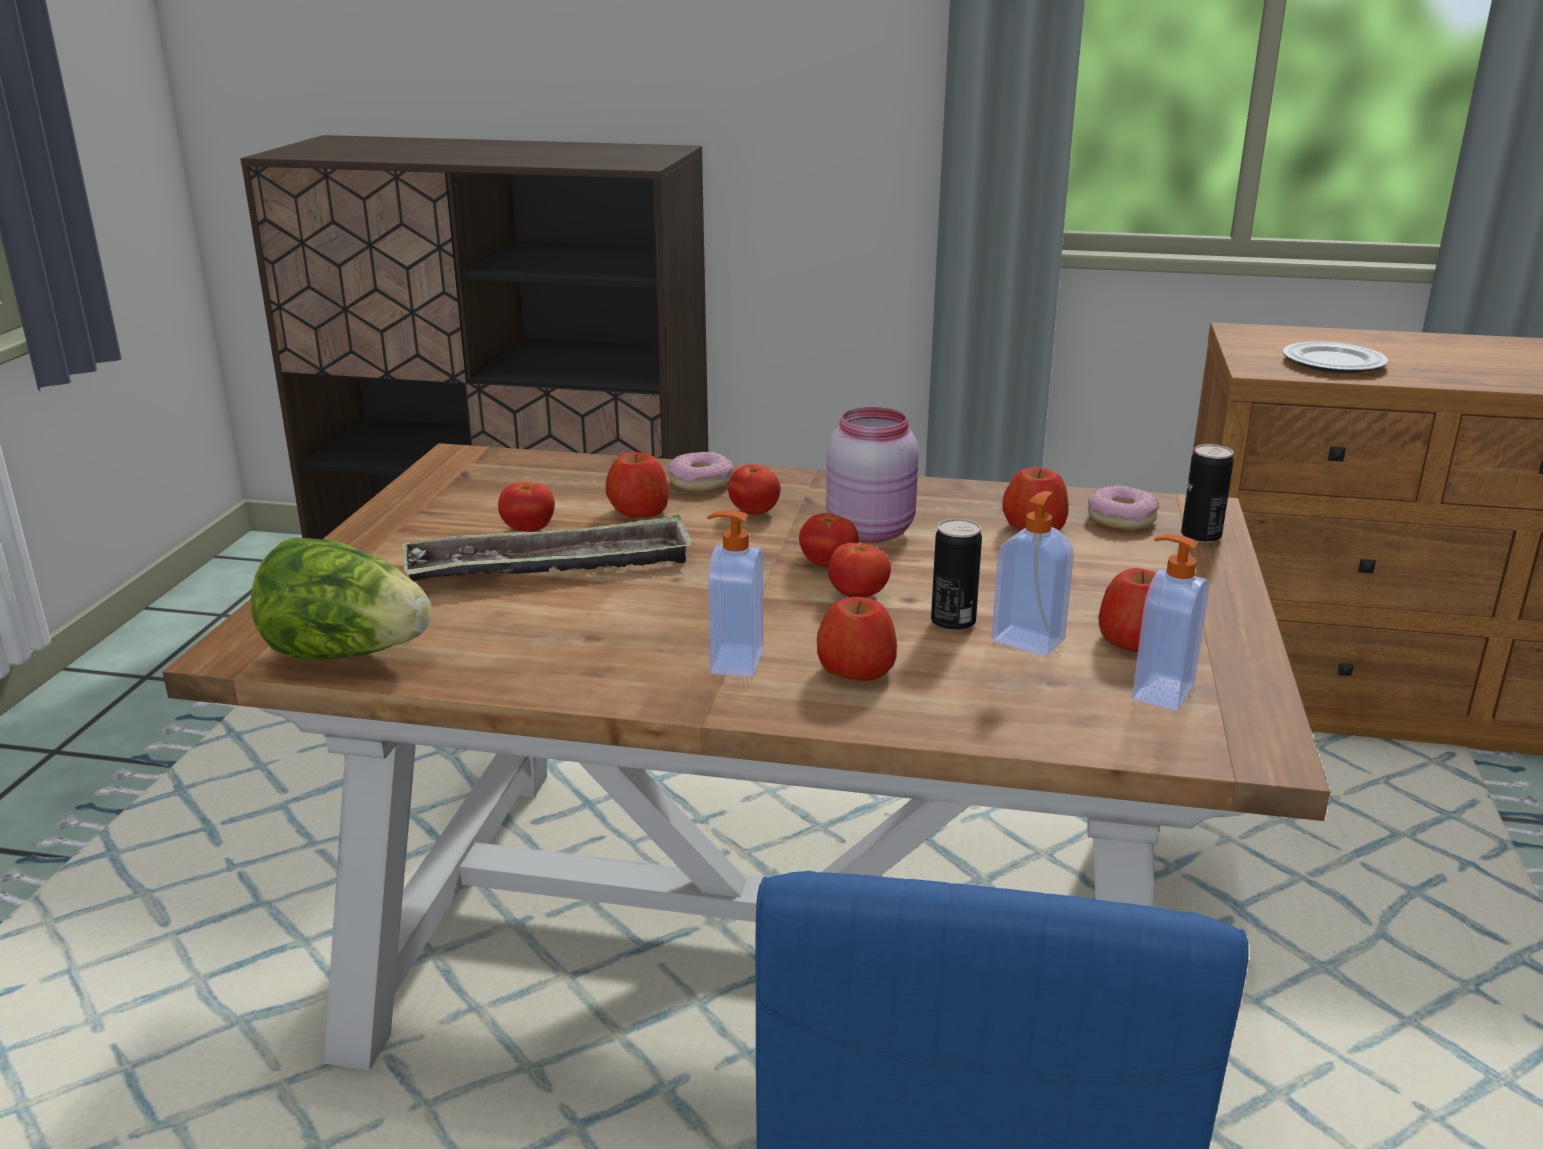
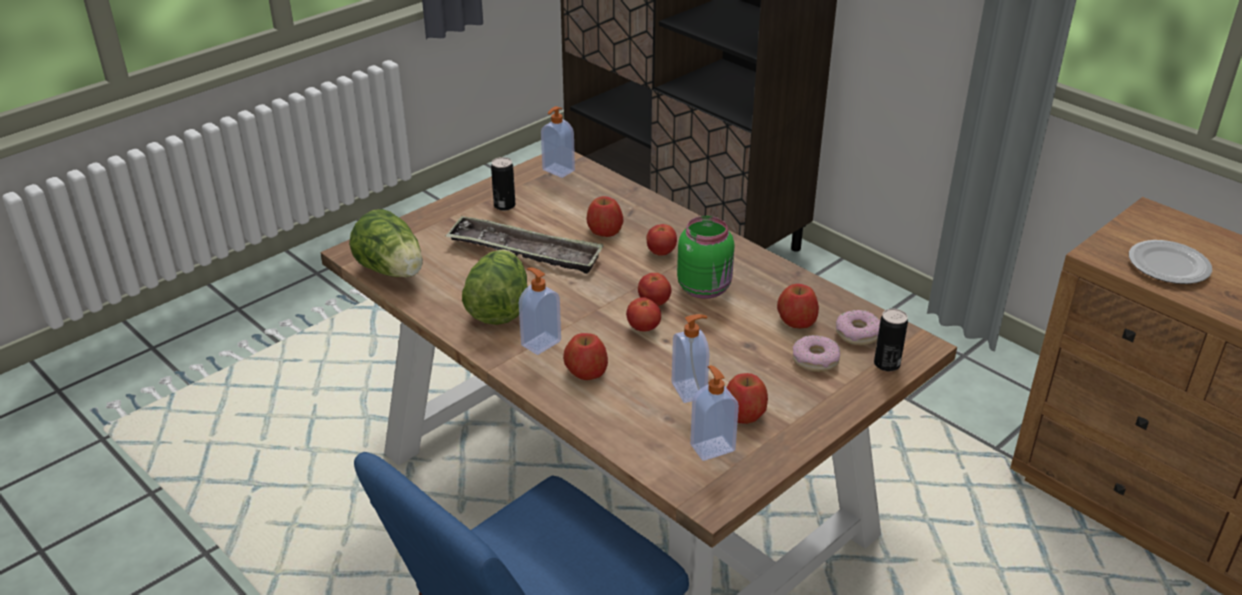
camera: 35 degrees right, 10 degrees up
tomato [498,482,555,532] -> none
donut [668,452,734,492] -> donut moved to [792,335,840,372]
pink jar [826,407,919,542] -> green jar [677,216,735,299]
can [931,518,982,631] -> can moved to [491,157,515,211]
none -> lettuce [462,249,528,325]
none -> soap dispenser [541,106,575,178]

